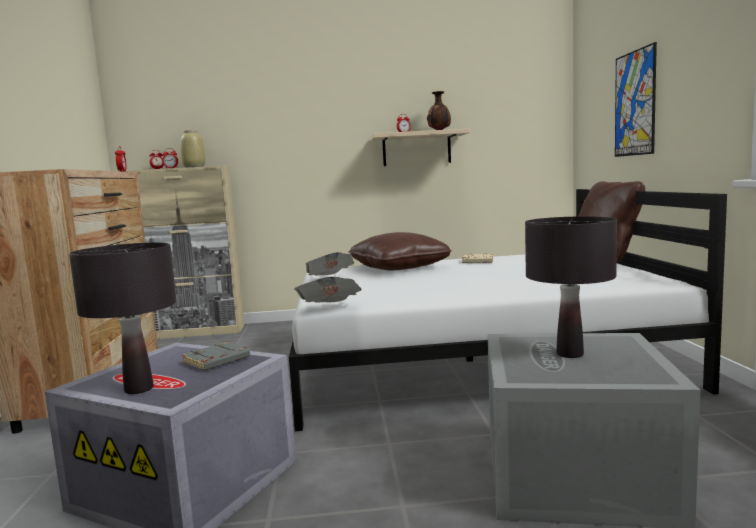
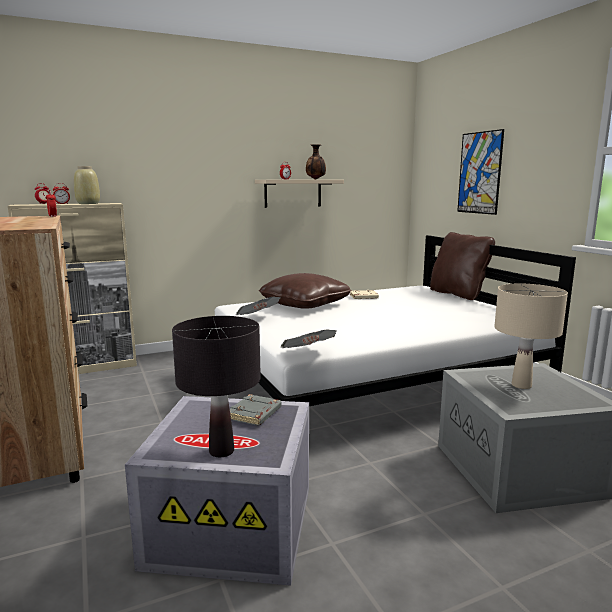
camera: 20 degrees left, 5 degrees up
black table lamp [525,216,617,358] -> beige table lamp [494,283,568,389]

